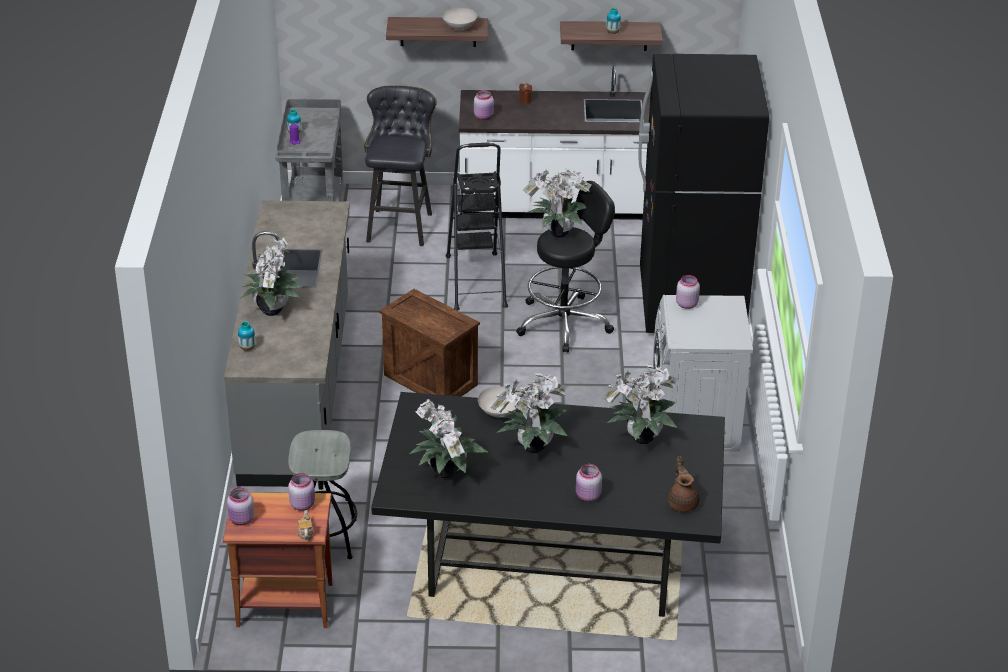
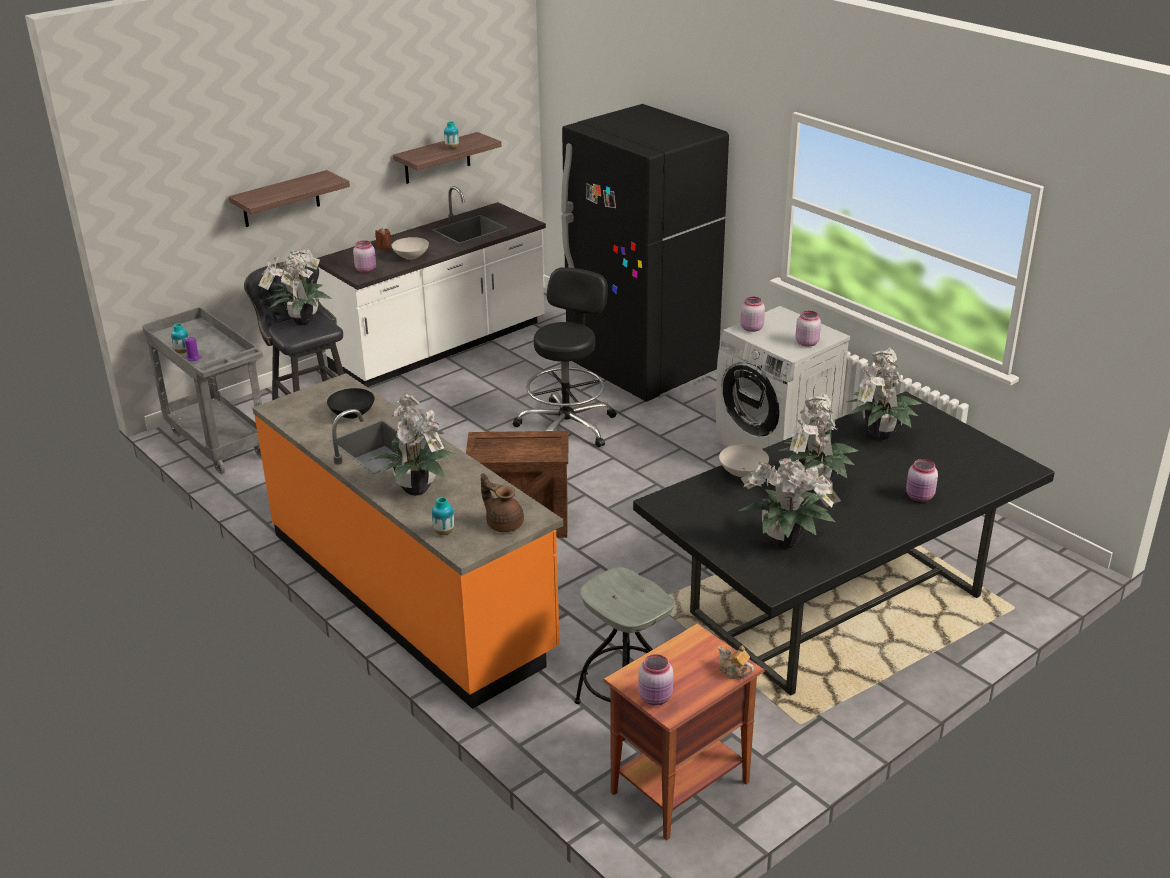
camera: 40 degrees left, 5 degrees down
grey counter [224,200,350,487] -> orange counter [253,373,563,709]
pink jar [288,473,315,511] -> pink jar moved to [796,311,821,347]
white bowl [442,8,478,30] -> white bowl moved to [391,237,429,260]
step ladder [445,143,508,311] -> none
potted plant [523,168,592,238] -> potted plant moved to [258,248,332,325]
brown teapot [668,456,700,512] -> brown teapot moved to [481,473,524,532]
none -> black bowl [327,388,375,419]

